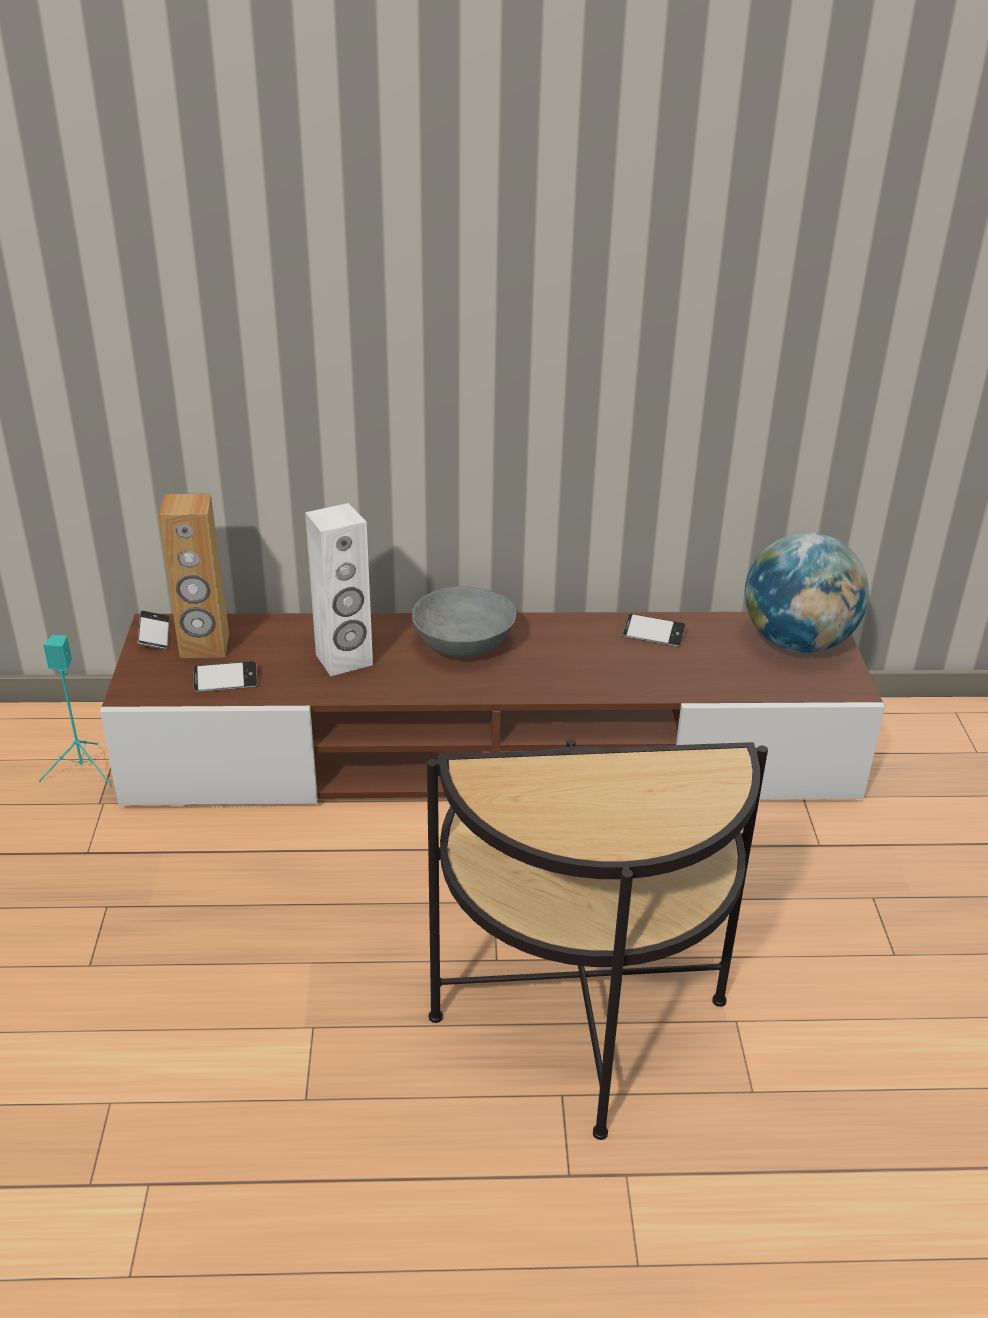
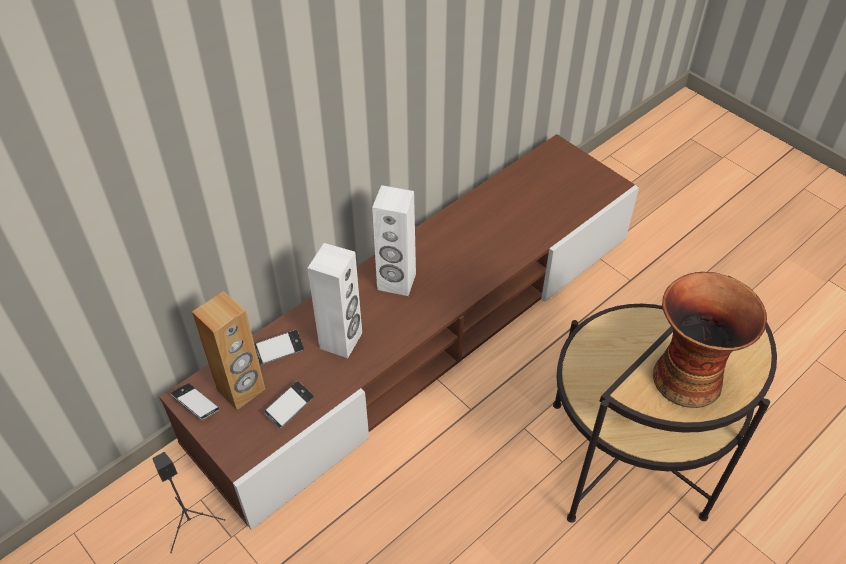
camera: 40 degrees left, 15 degrees up
turquoise speaker [39,635,113,787] -> black speaker [152,452,225,553]
grey bowl [412,586,516,658] -> white speaker [372,185,416,296]
phone [623,614,686,647] -> phone moved to [254,330,304,365]
globe [745,532,869,653] -> none
none -> vase [653,272,767,408]

